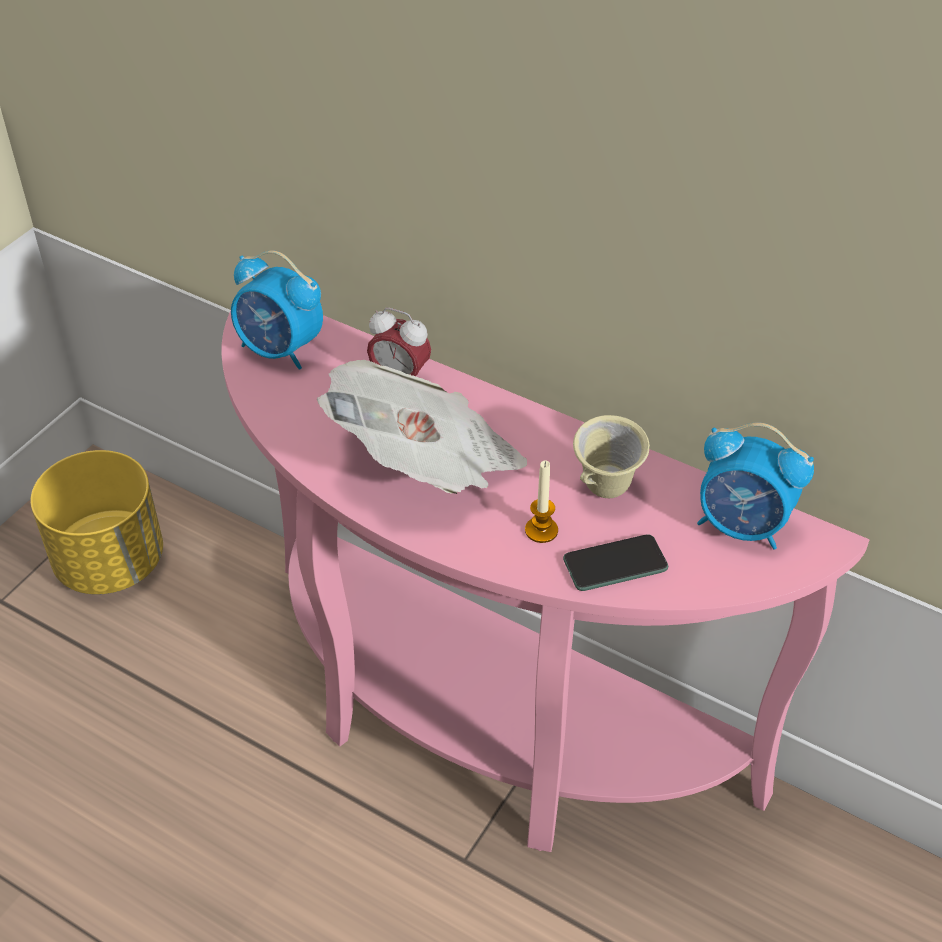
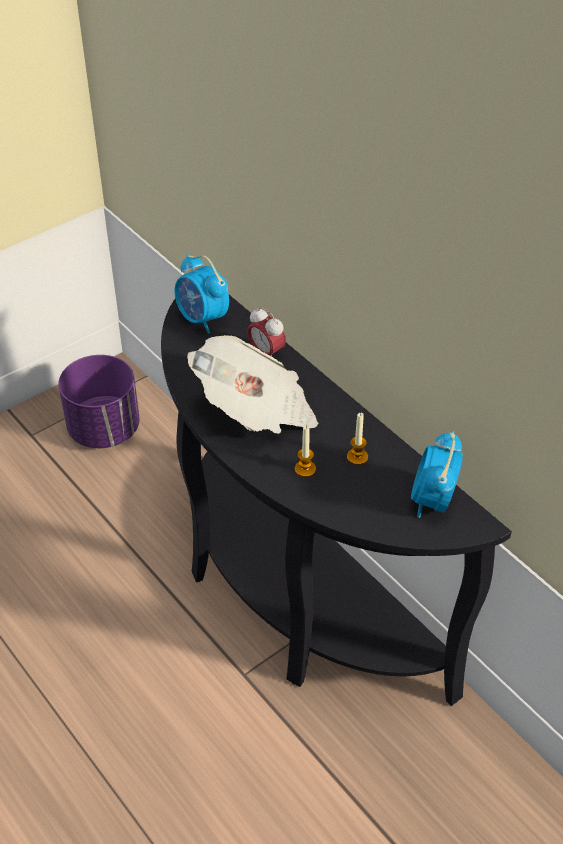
camera: 20 degrees right, 0 degrees up
yellow planter [30,450,163,595] -> purple planter [58,355,140,448]
pink console table [221,310,870,852] -> black console table [161,295,512,706]
phone [563,534,668,591] -> none
beige mug [573,415,650,498] -> candle [347,413,368,465]
alarm clock [697,423,814,550] -> alarm clock turned 60 degrees clockwise [411,431,463,518]

